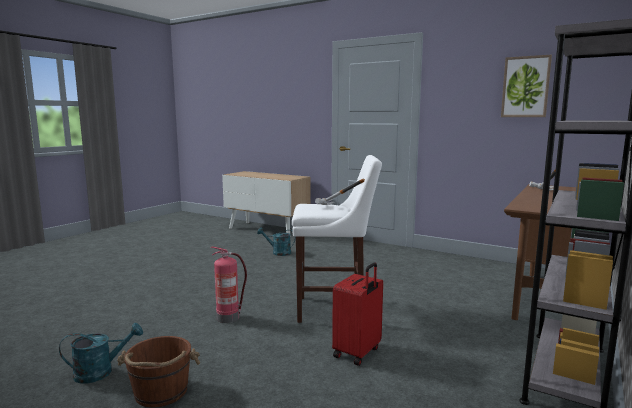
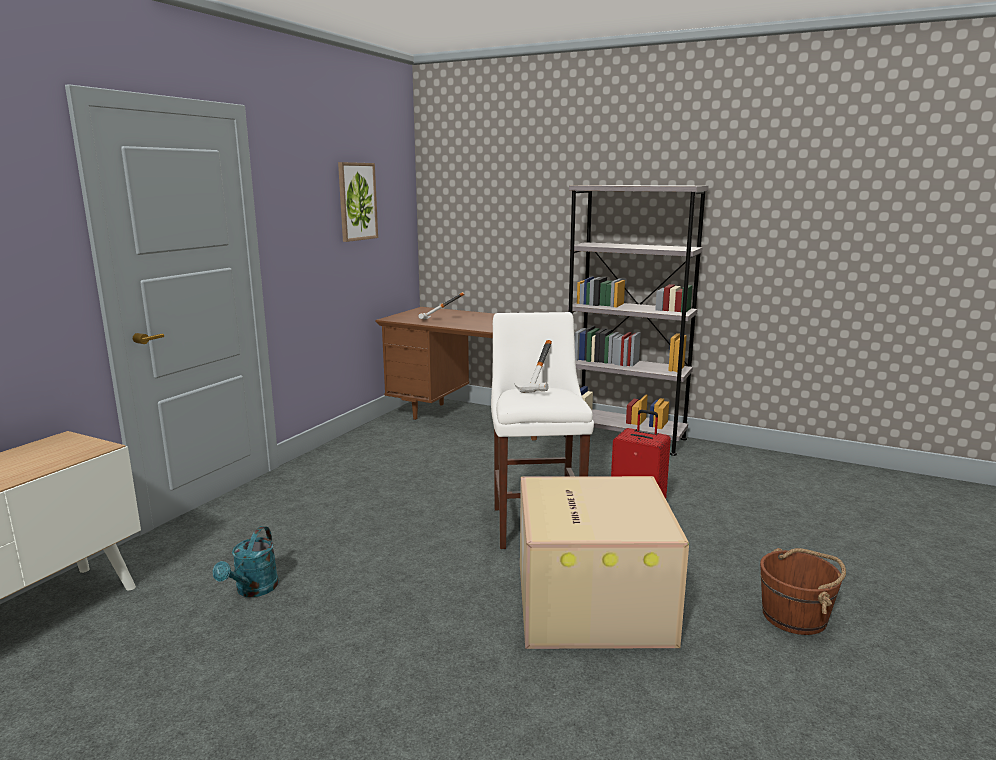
camera: 95 degrees left, 5 degrees up
turquoise watering can [59,323,143,384] -> none
fire extinguisher [210,247,247,323] -> cardboard box [520,476,689,649]

